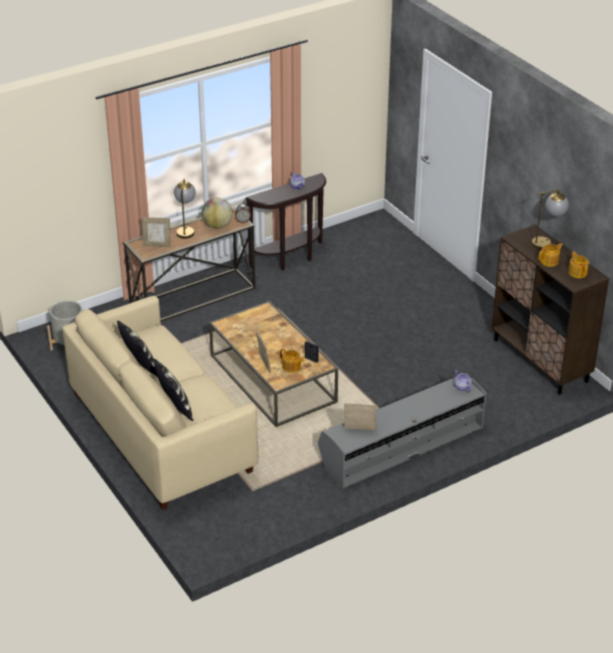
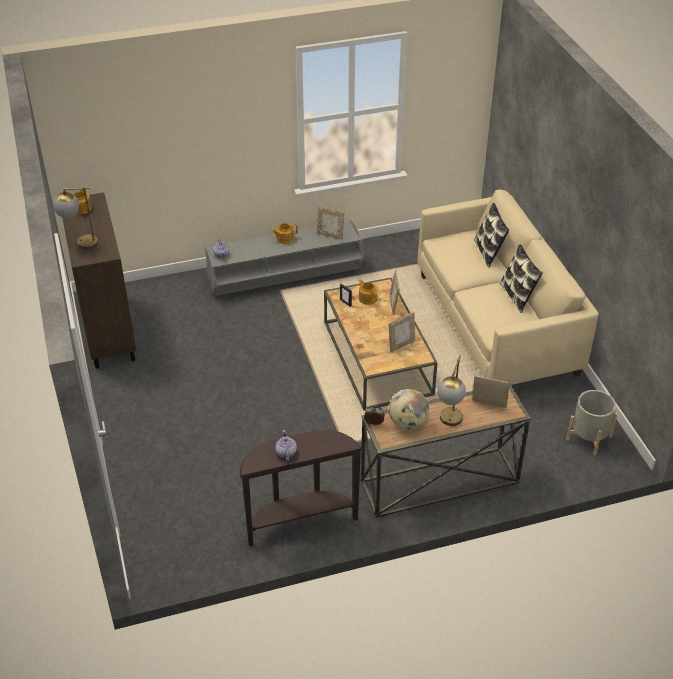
camera: 165 degrees left, 5 degrees up
teapot [539,243,563,267] -> teapot moved to [271,223,298,244]
none -> picture frame [389,312,415,352]

